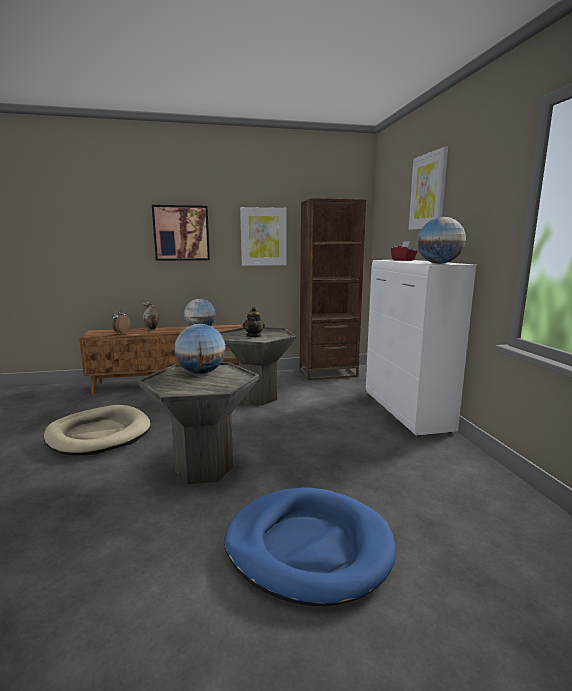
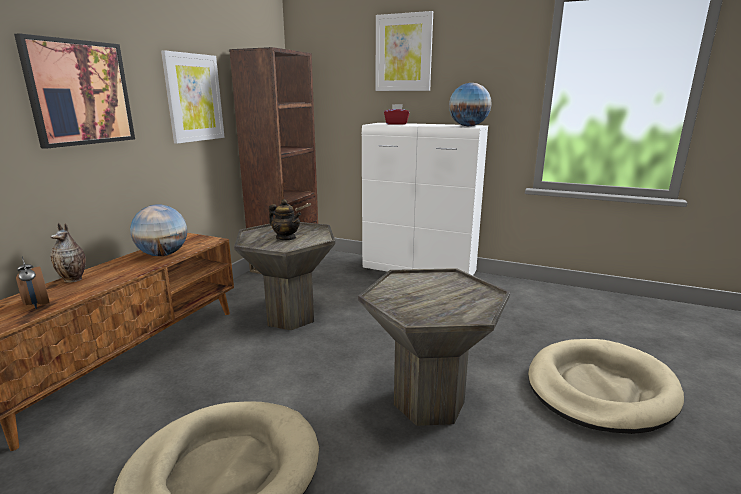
camera: 55 degrees left, 5 degrees up
globe [174,324,226,374] -> none
blue dog bed [224,488,396,606] -> beige dog bed [528,339,684,434]

